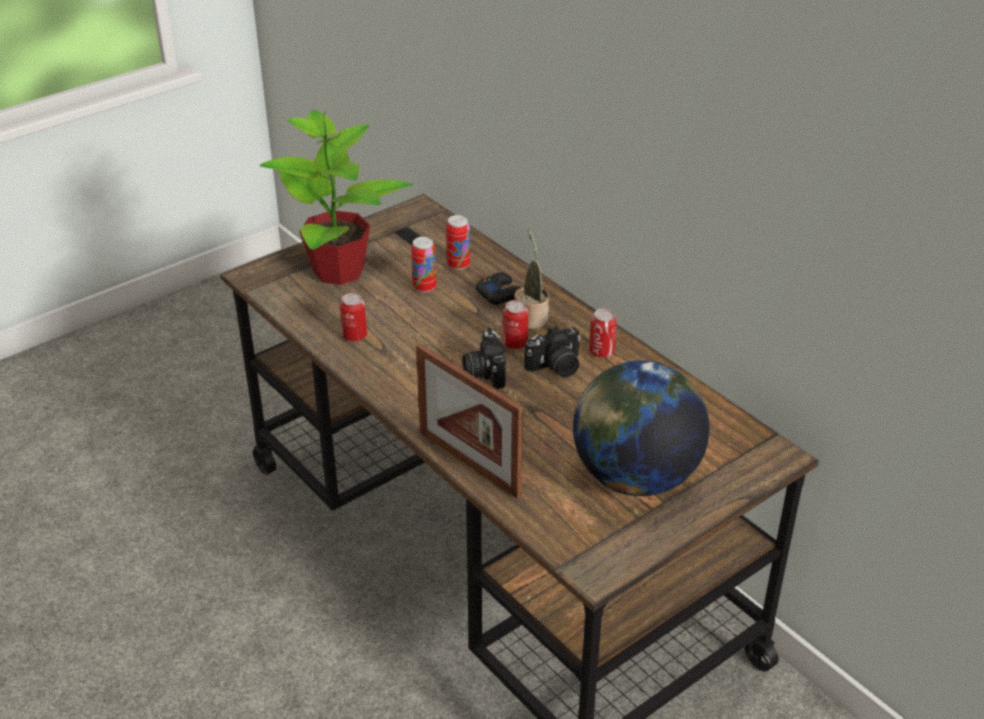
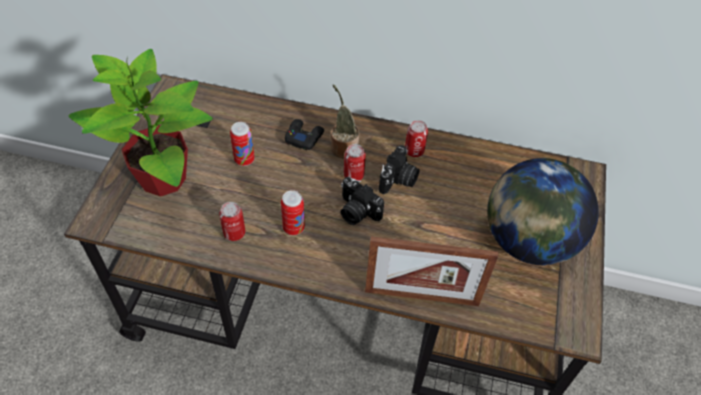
camera: 40 degrees left, 15 degrees up
can [446,215,470,270] -> can moved to [281,190,305,236]

